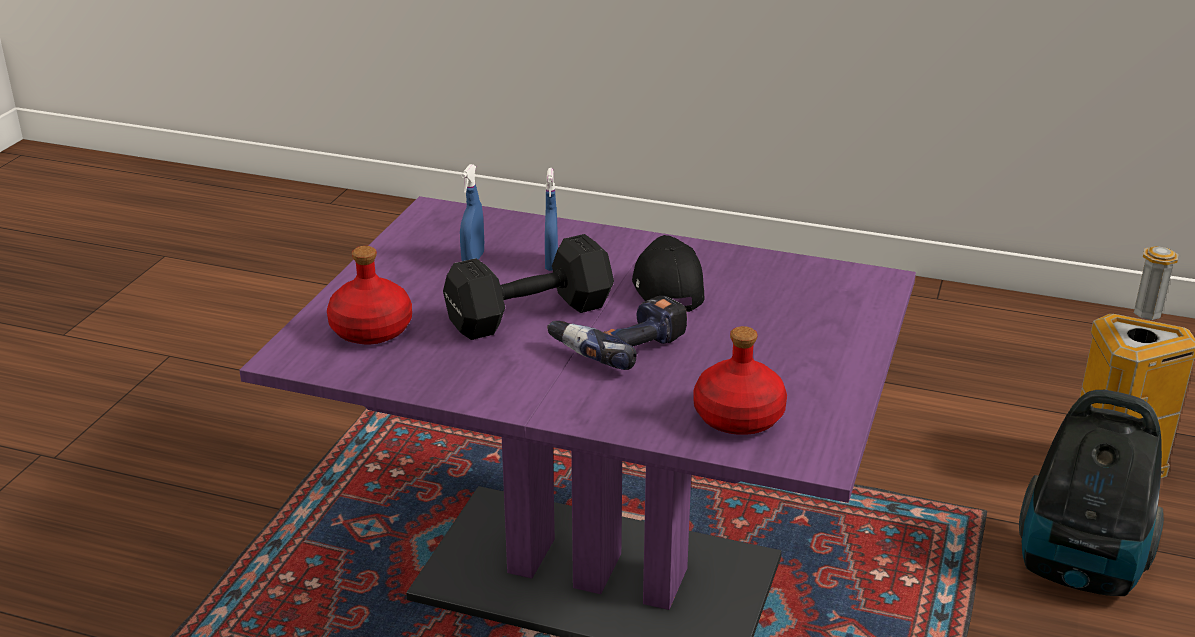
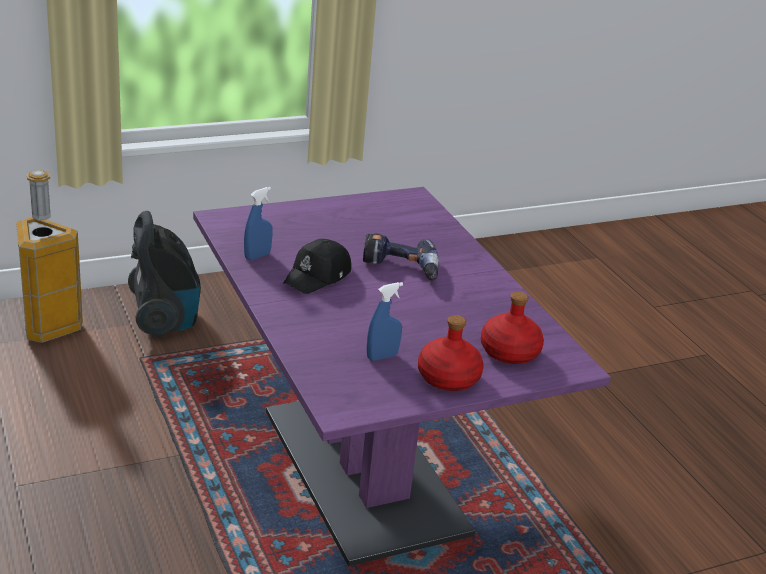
camera: 135 degrees left, 0 degrees up
black dumbbell [443,234,614,340] -> none
blue spray bottle [545,168,558,271] -> blue spray bottle moved to [244,187,273,260]
red bottle [693,326,787,435] -> red bottle moved to [418,315,484,391]

